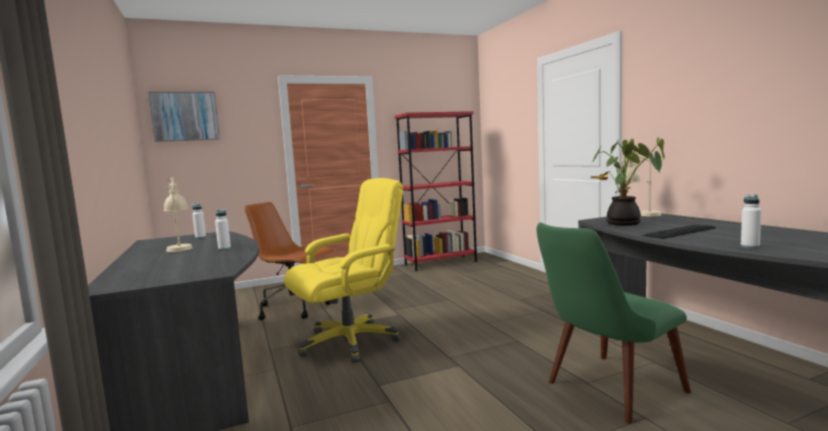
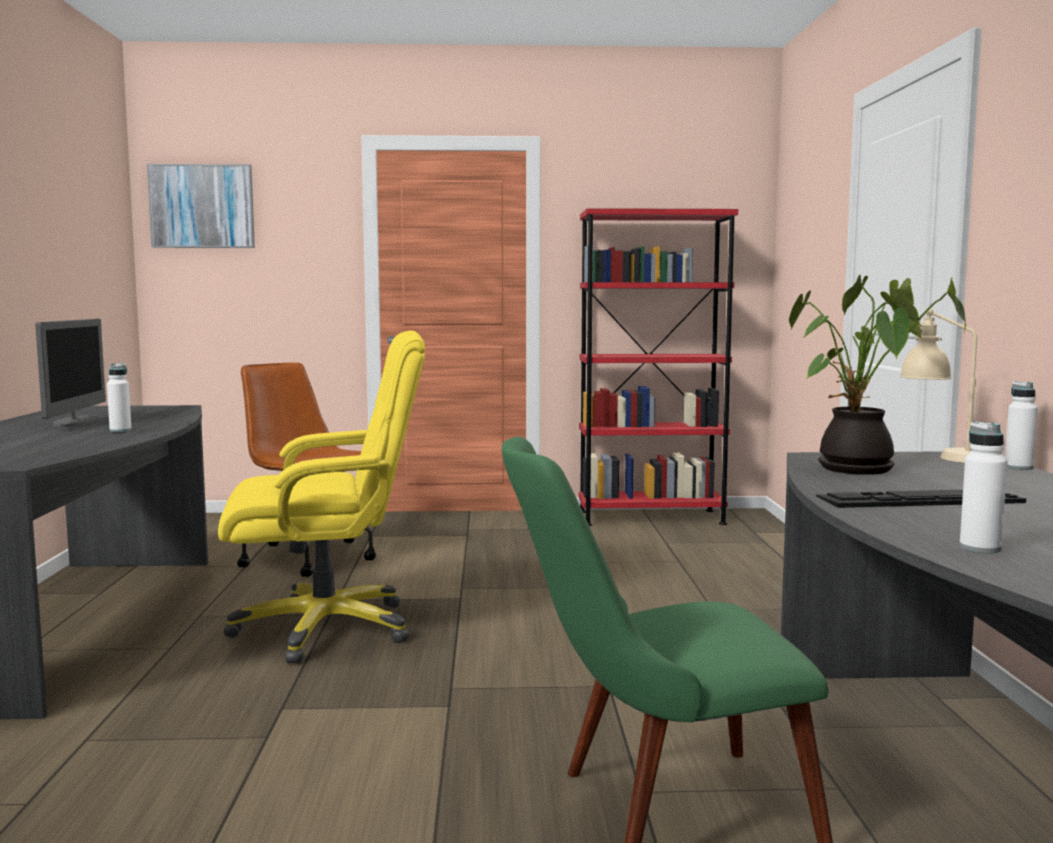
camera: 20 degrees right, 0 degrees up
beige table lamp [164,178,193,252] -> monitor [35,319,106,427]
white bottle [192,204,206,238] -> white bottle moved to [1005,381,1038,470]

